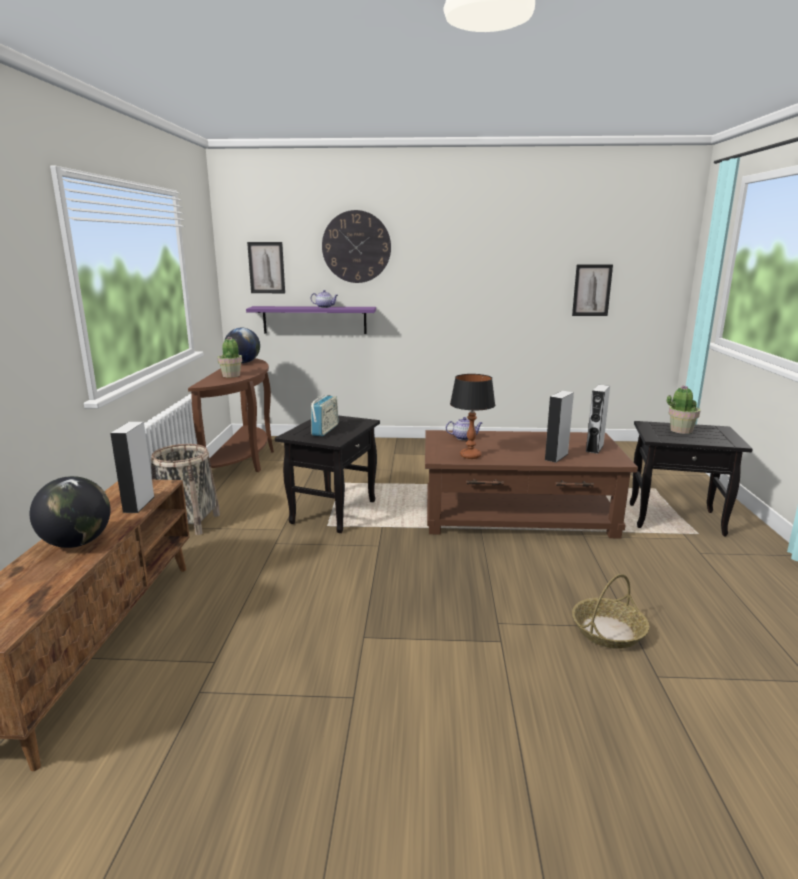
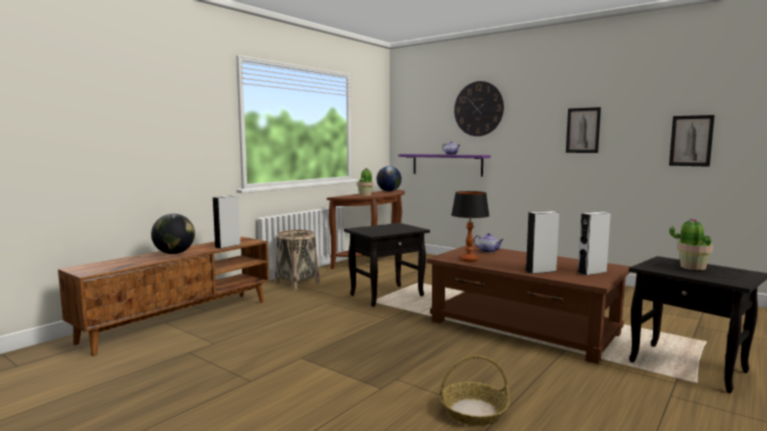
camera: 35 degrees right, 10 degrees down
picture [247,242,285,293] -> picture moved to [566,107,601,153]
radio [311,395,339,437] -> none

